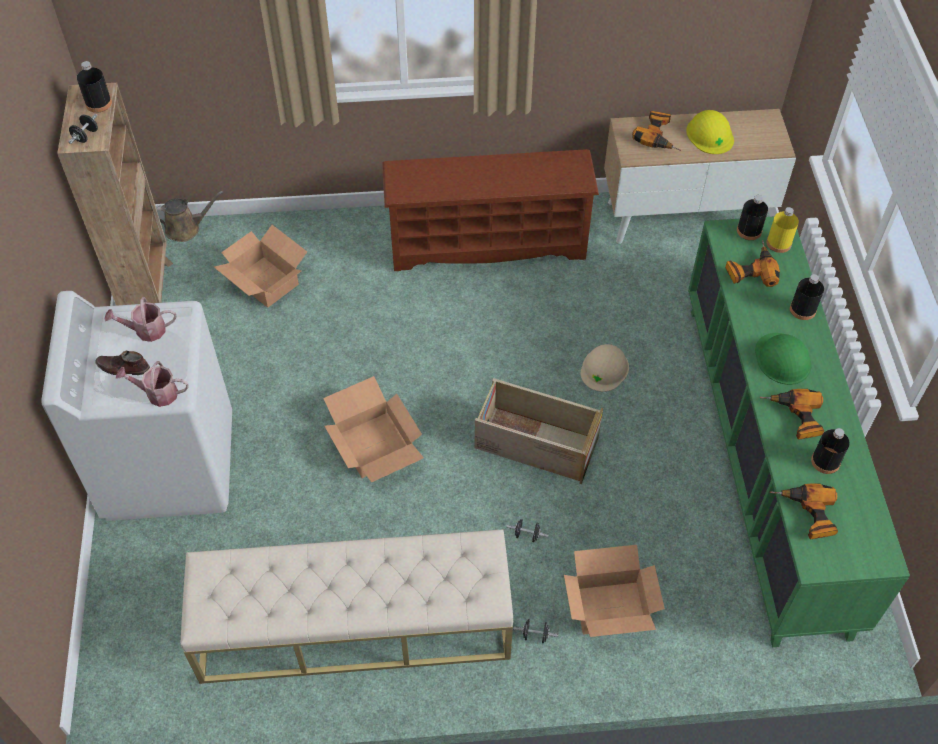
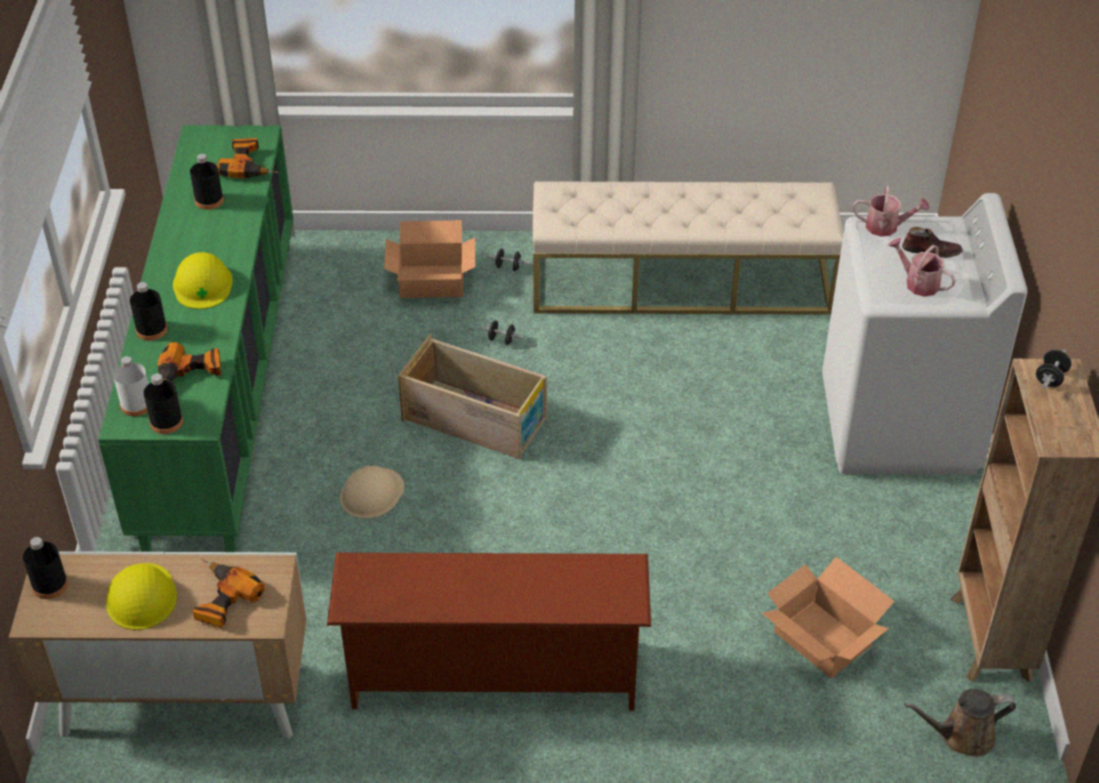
camera: 175 degrees left, 10 degrees down
black bottle [77,61,112,113] -> black bottle moved to [23,537,68,599]
watering can [105,297,177,342] -> watering can turned 135 degrees counterclockwise [888,238,956,297]
cardboard box [323,376,424,482] -> none
green hard hat [755,333,811,385] -> yellow hard hat [173,252,233,309]
power drill [759,389,824,440] -> none
yellow bottle [766,207,799,253] -> white bottle [113,356,148,416]

